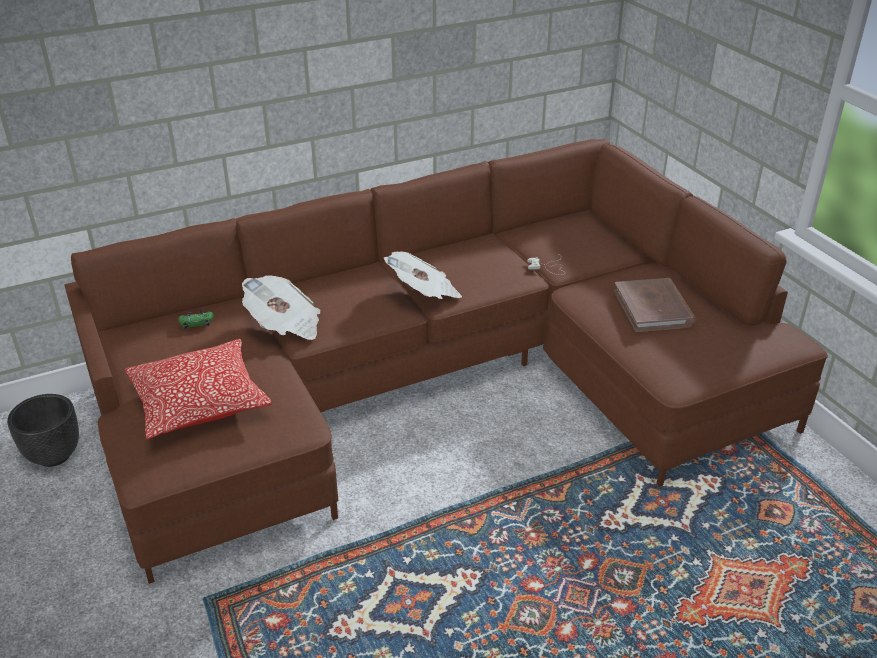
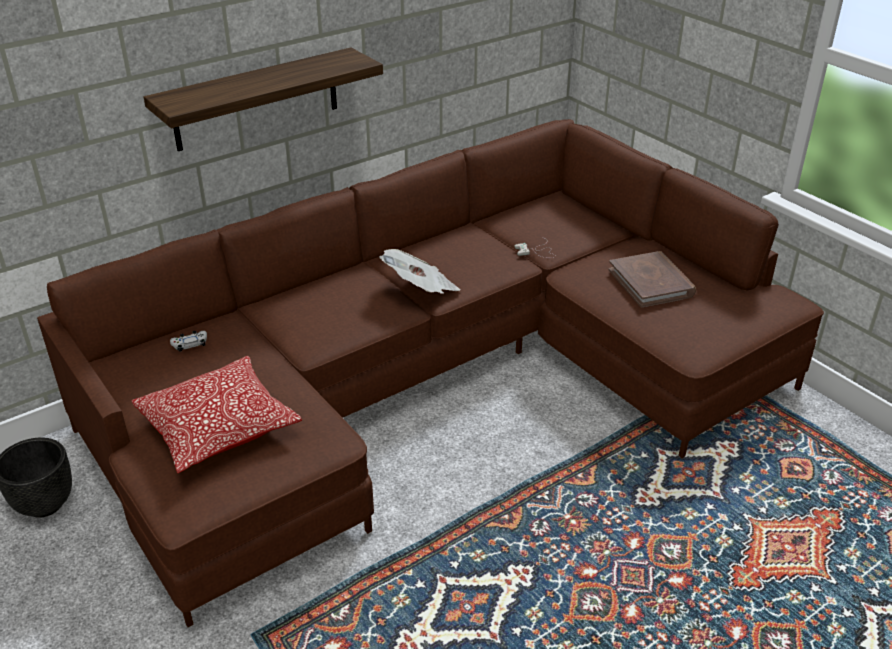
camera: 10 degrees left, 0 degrees up
green game controller [178,311,214,329] -> white game controller [170,331,207,352]
newspaper [242,276,320,340] -> none
none -> shelf [144,47,383,151]

